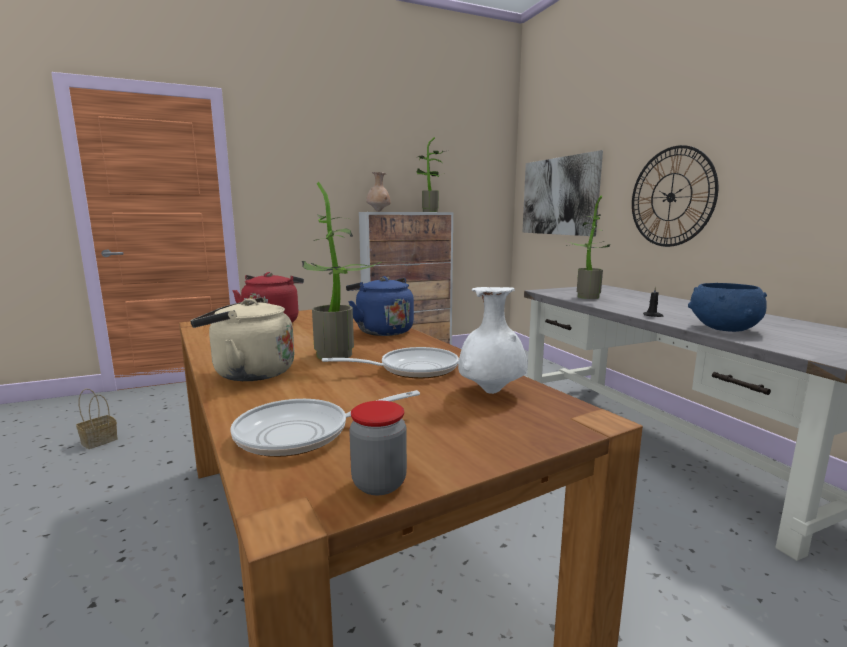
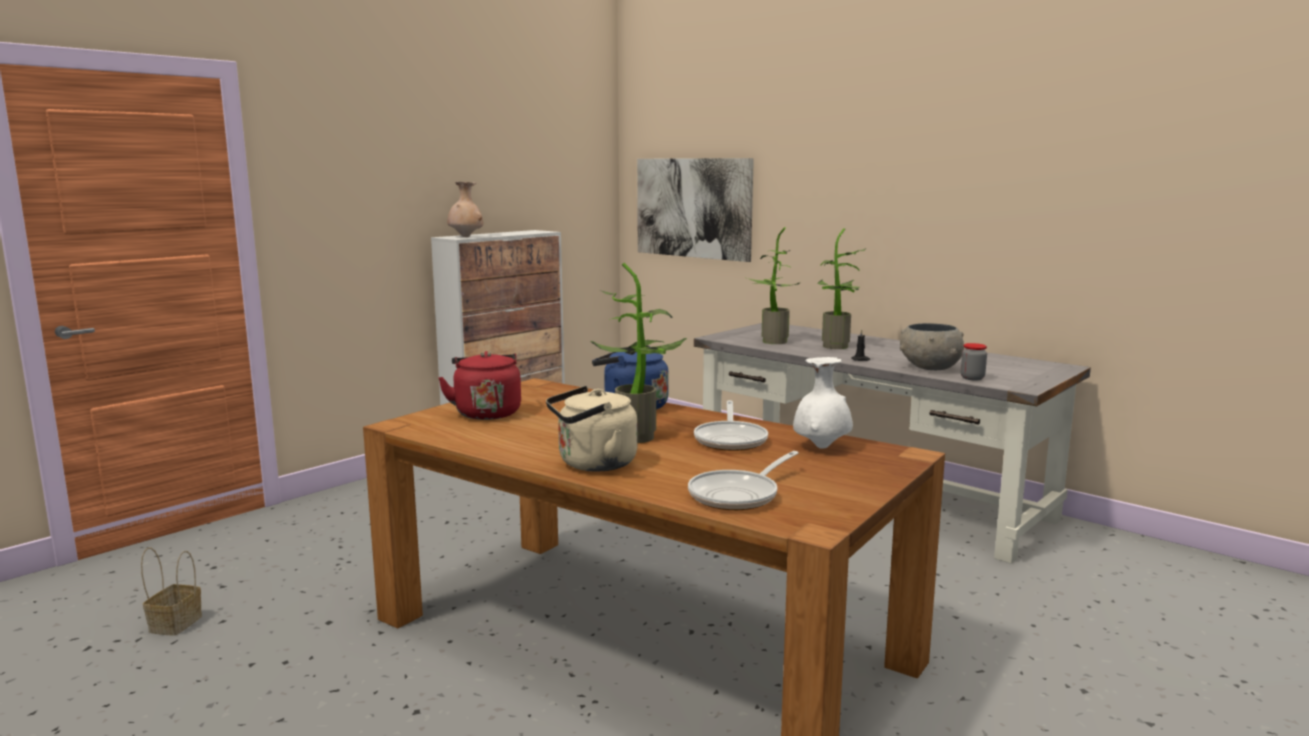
camera: 25 degrees left, 0 degrees up
frying pan [322,347,459,379] -> frying pan turned 135 degrees clockwise [694,400,768,451]
jar [349,401,407,495] -> jar moved to [961,343,987,380]
potted plant [415,137,449,212] -> potted plant moved to [817,228,866,349]
wall clock [632,145,718,247] -> none
blue bowl [688,283,767,332] -> grey bowl [900,323,964,370]

